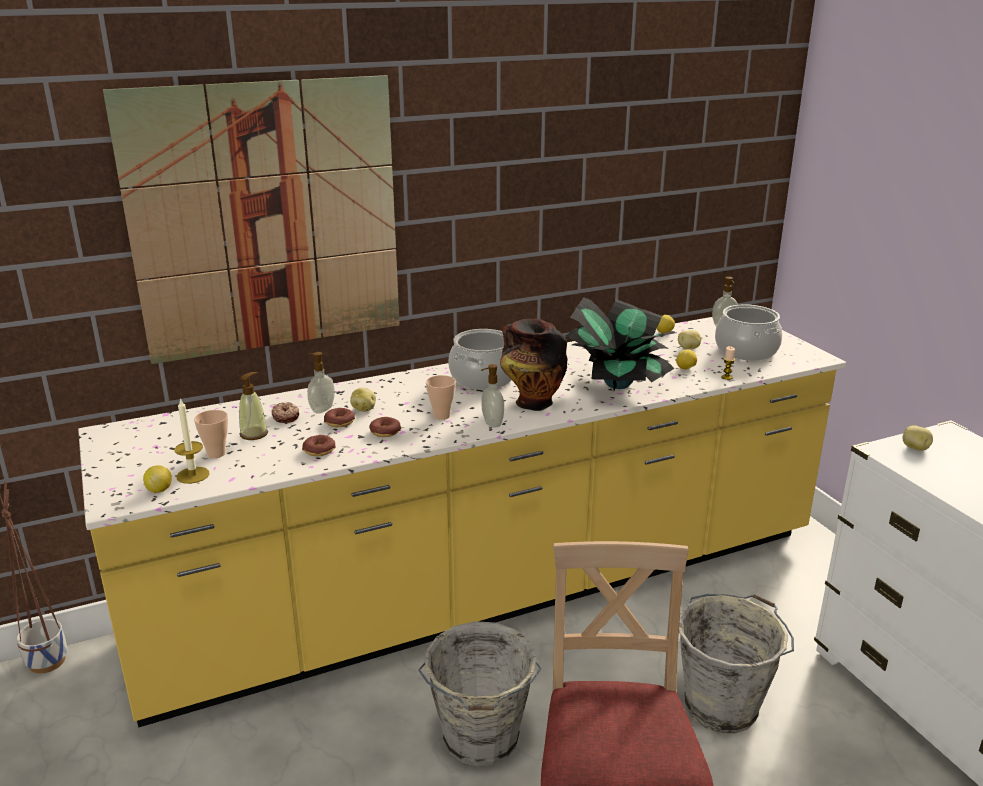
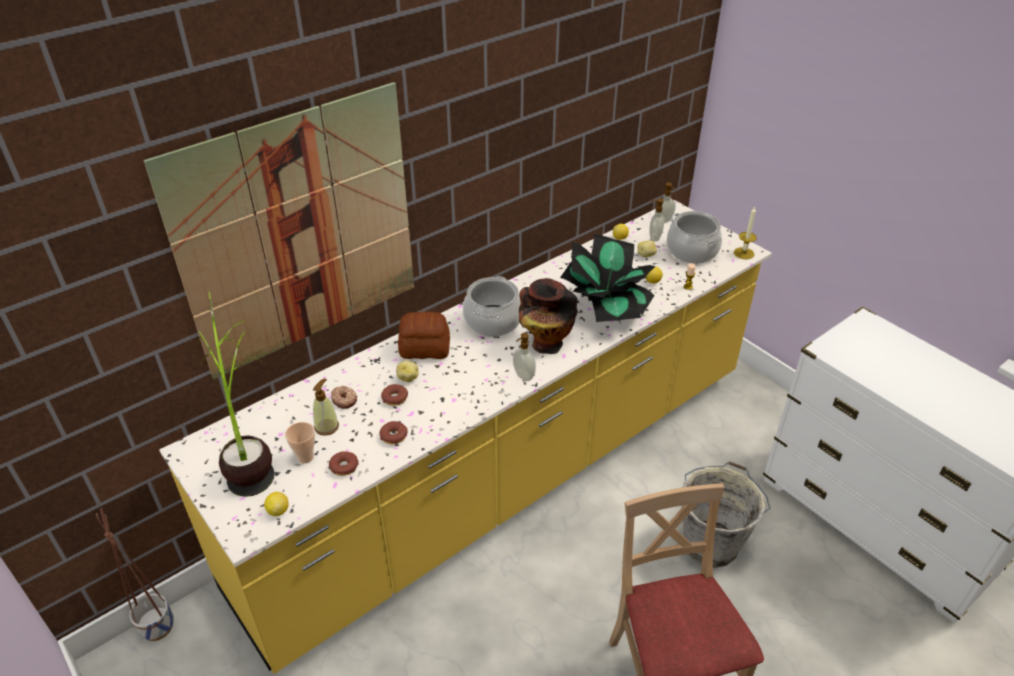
camera: 15 degrees left, 15 degrees up
candle [174,398,210,484] -> candle moved to [734,206,757,259]
soap dispenser [307,352,335,414] -> soap dispenser moved to [649,199,664,242]
donut [369,417,401,437] -> donut moved to [329,451,359,476]
grey bucket [418,621,541,767] -> none
cup [426,375,456,420] -> none
potato [902,425,933,451] -> none
none -> potted plant [198,292,275,497]
none -> bread [398,312,450,359]

